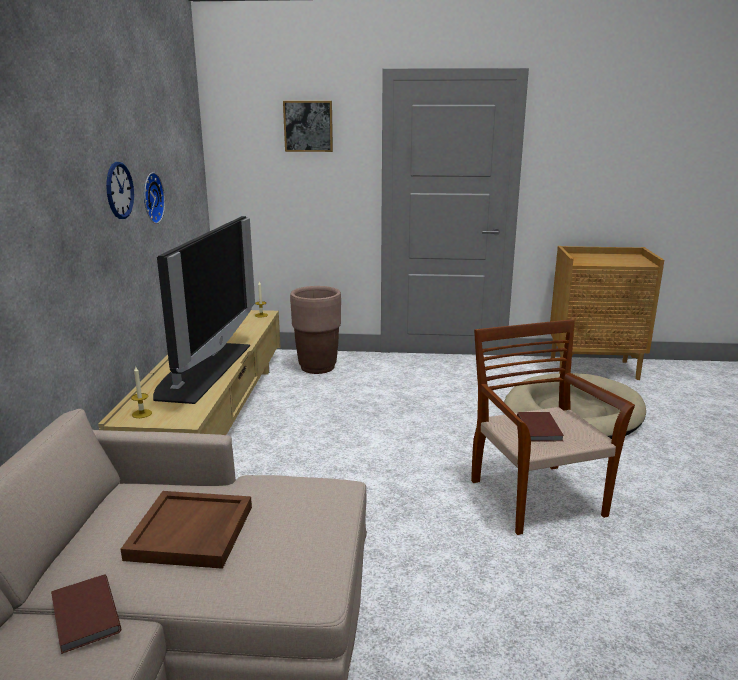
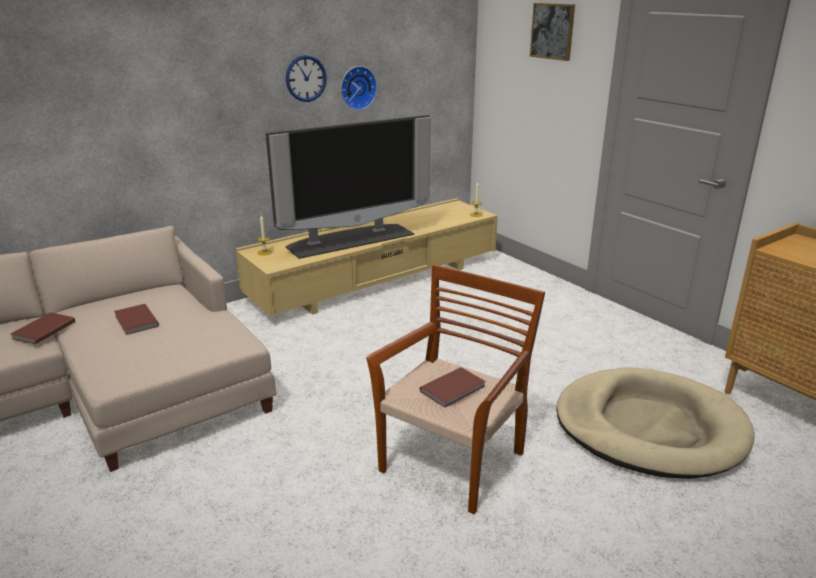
camera: 50 degrees right, 5 degrees up
brown tray [121,491,252,569] -> brown book [114,304,159,335]
brown planter [290,286,341,374] -> none

